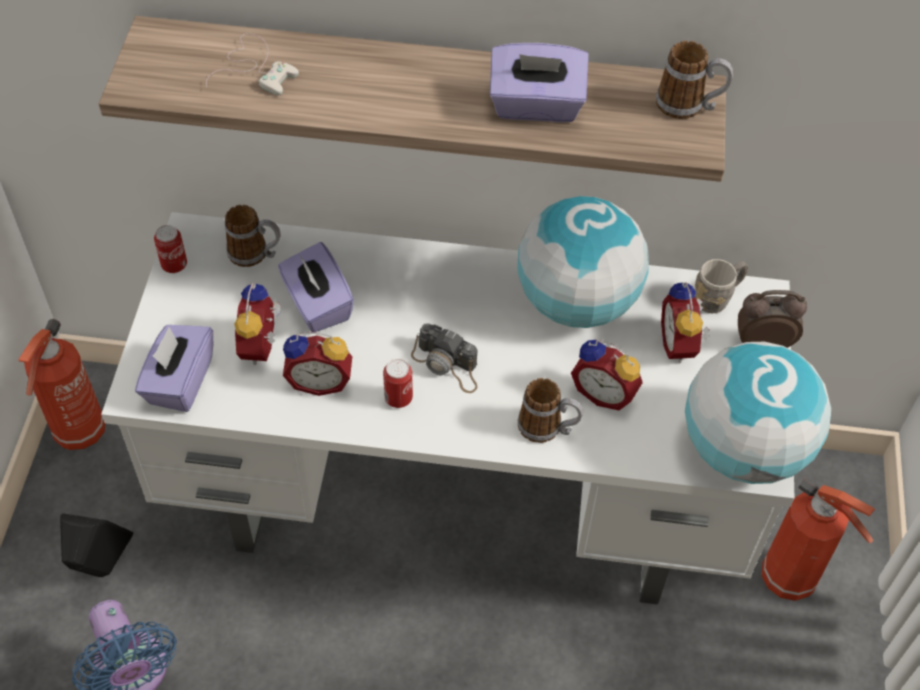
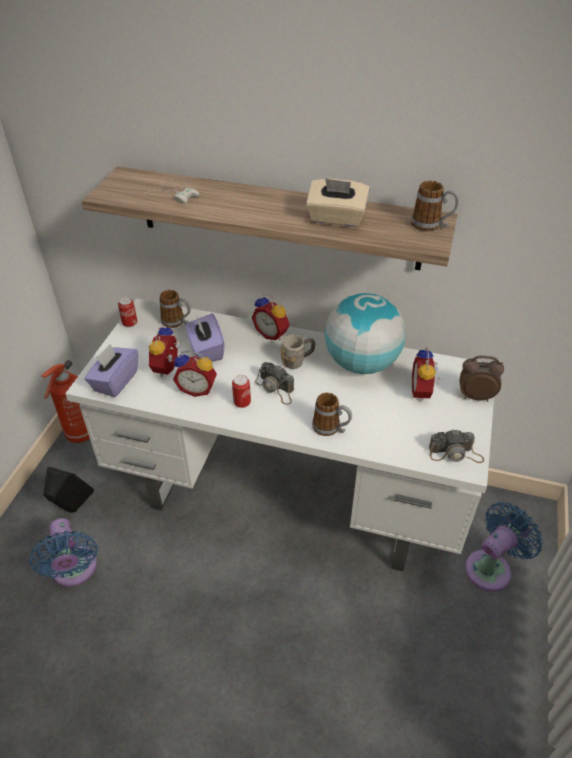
camera: 10 degrees right, 10 degrees down
purple tissue box [490,43,589,122] -> beige tissue box [306,178,370,227]
alarm clock [571,340,643,410] -> alarm clock moved to [252,294,290,340]
globe [685,342,831,484] -> camera [429,429,484,463]
grey mug [695,259,748,313] -> grey mug moved to [281,335,315,369]
fire extinguisher [761,477,875,601] -> blue fan [465,502,543,592]

